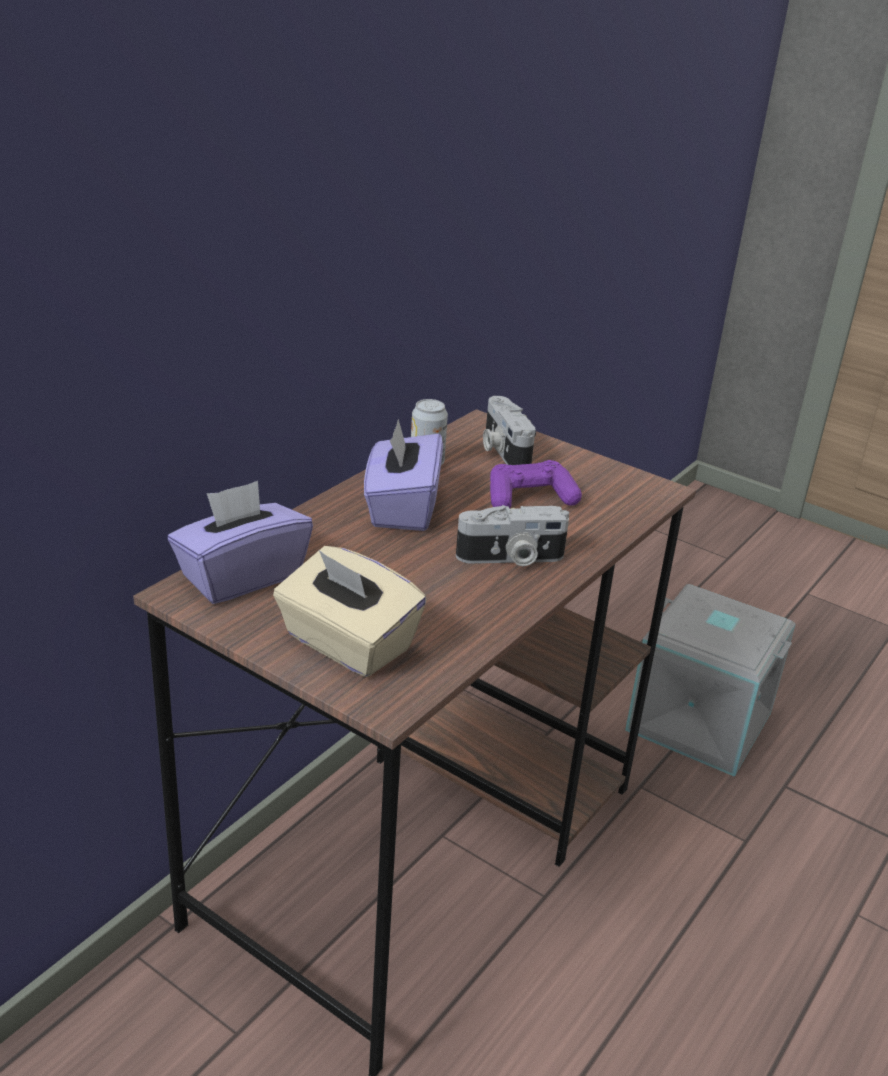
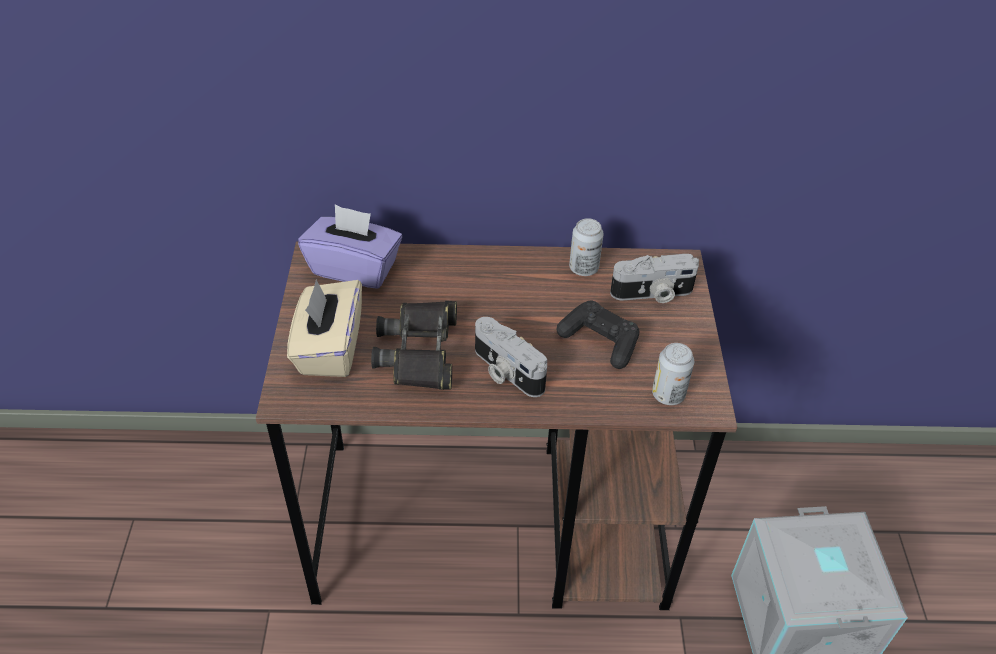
camera: 55 degrees right, 15 degrees up
purple tissue box [364,419,443,531] -> none
camera [483,396,536,465] -> camera turned 135 degrees counterclockwise [610,254,699,303]
purple game controller [490,460,582,510] -> black game controller [556,301,639,369]
none -> black binoculars [371,301,457,390]
none -> can [652,343,694,405]

